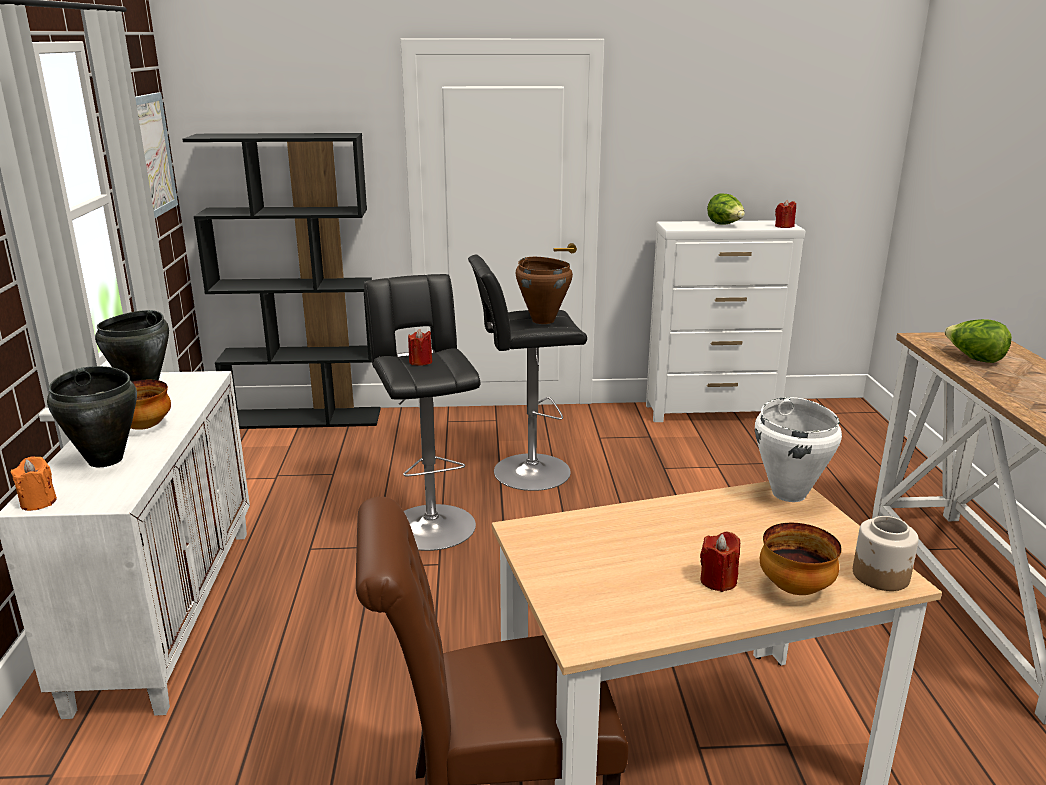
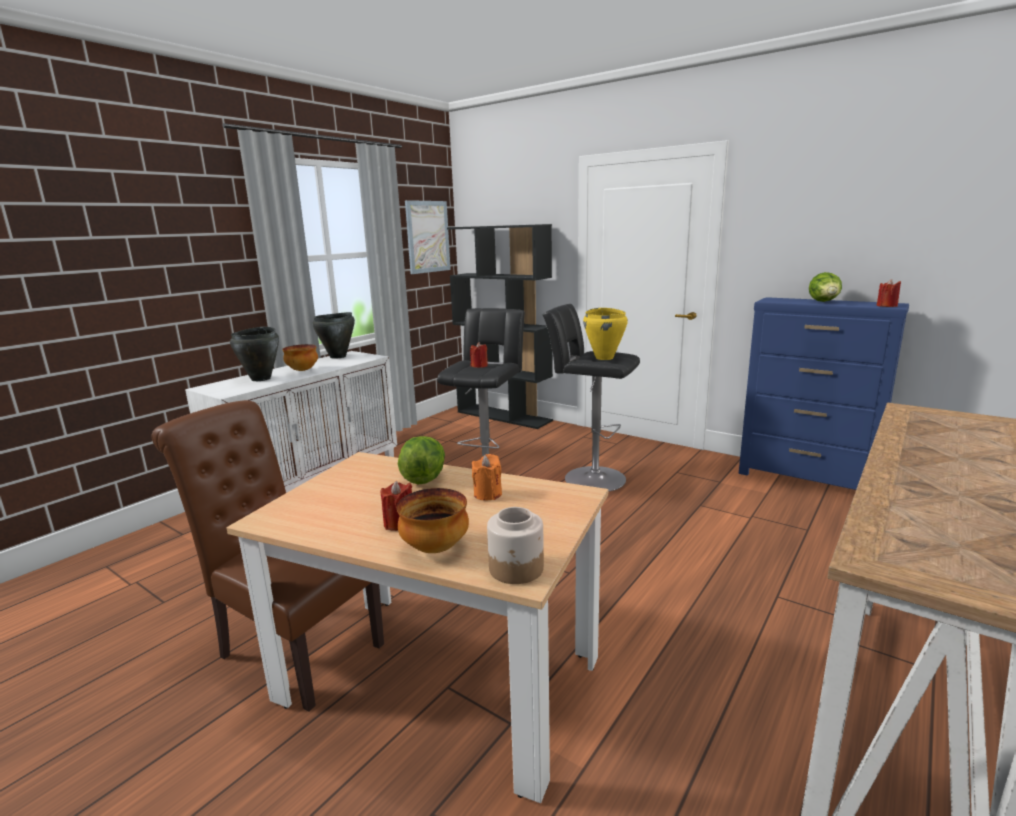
camera: 40 degrees right, 5 degrees down
orange candle [10,456,57,511] -> orange candle moved to [472,454,502,500]
brown cooking pot [516,257,573,324] -> yellow cooking pot [583,308,628,360]
white dresser [646,220,805,422] -> blue dresser [739,297,909,490]
white cooking pot [755,397,842,502] -> none
lettuce [944,319,1012,363] -> lettuce moved to [398,436,445,485]

